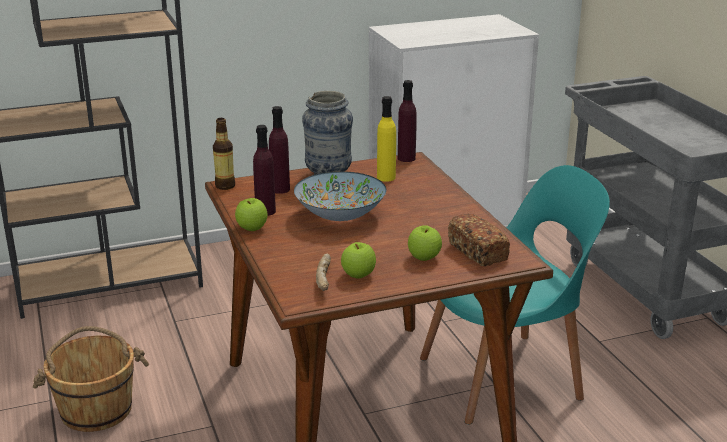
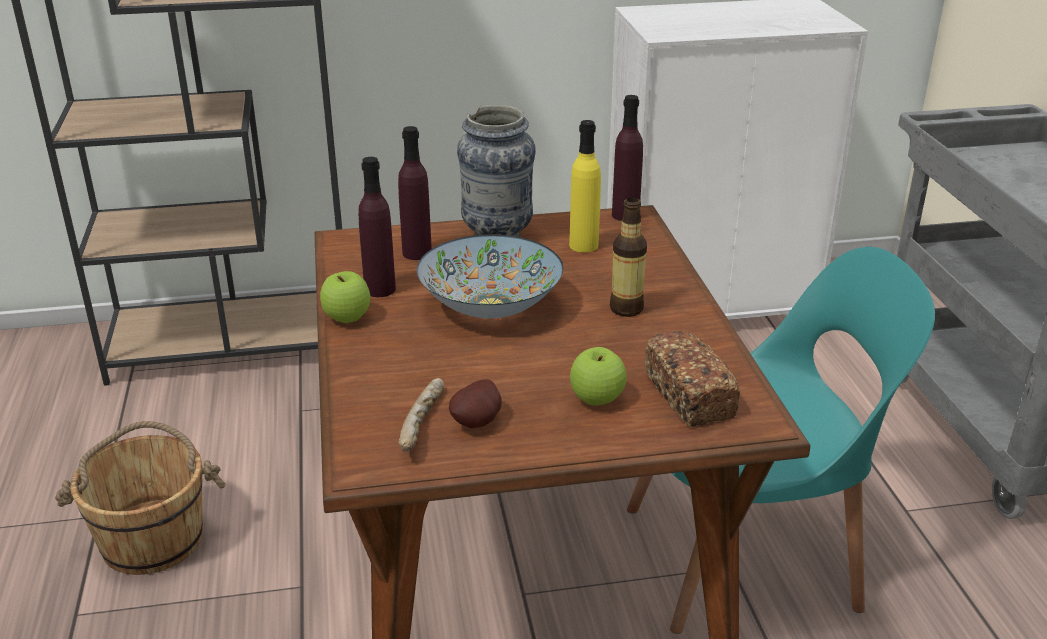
camera: 10 degrees right, 5 degrees up
bottle [213,118,235,190] -> bottle moved to [610,197,647,317]
apple [341,242,376,279] -> potato [449,379,502,428]

